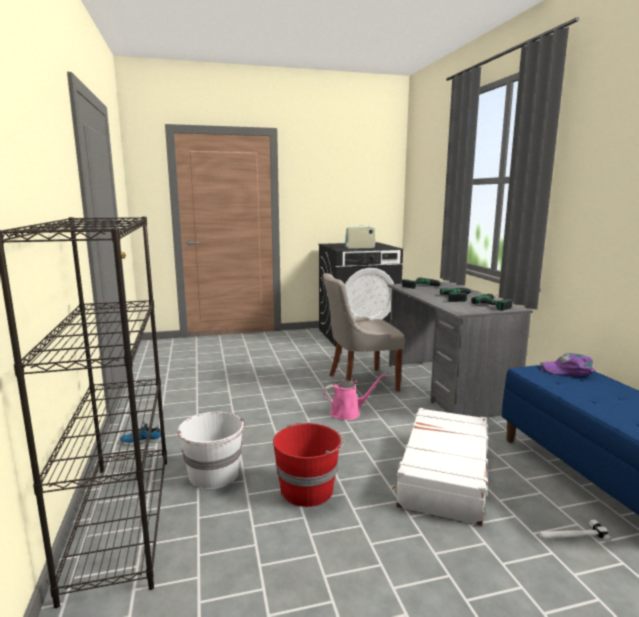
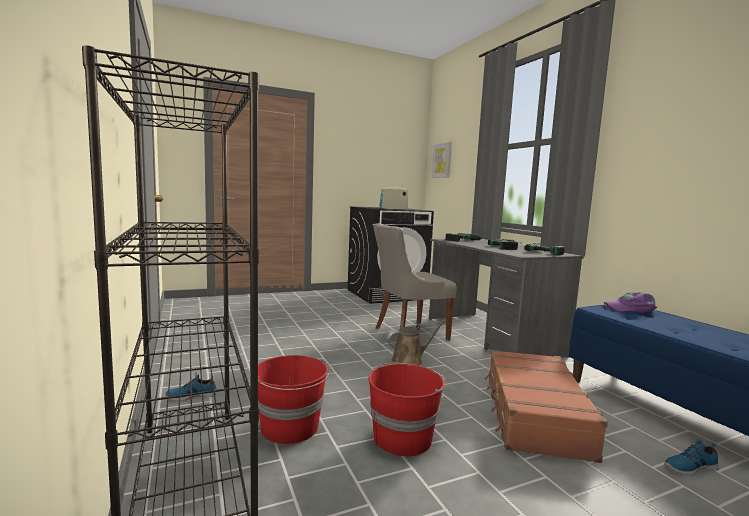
camera: 10 degrees left, 5 degrees down
white bucket [178,412,246,489] -> red bucket [258,355,331,444]
pink watering can [323,373,386,420] -> brown watering can [387,319,447,366]
white suitcase [392,408,488,526] -> brown suitcase [484,350,608,463]
hammer [539,519,611,542] -> shoe [664,439,719,475]
none -> picture [431,142,452,178]

